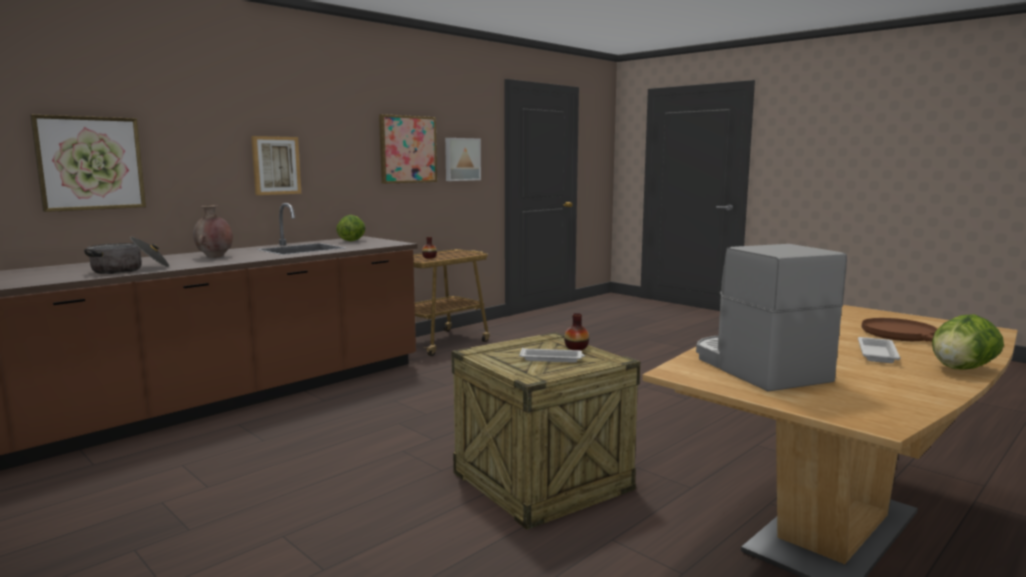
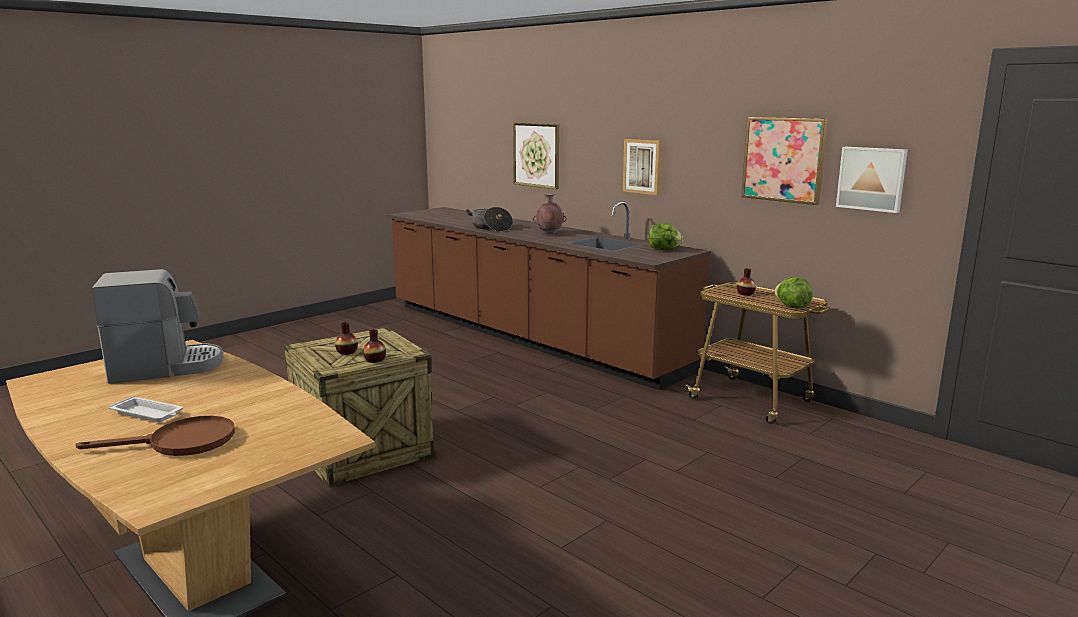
camera: 90 degrees right, 5 degrees up
white tray [519,348,585,363] -> vase [335,322,358,355]
lettuce [932,314,1004,369] -> lettuce moved to [775,277,813,308]

